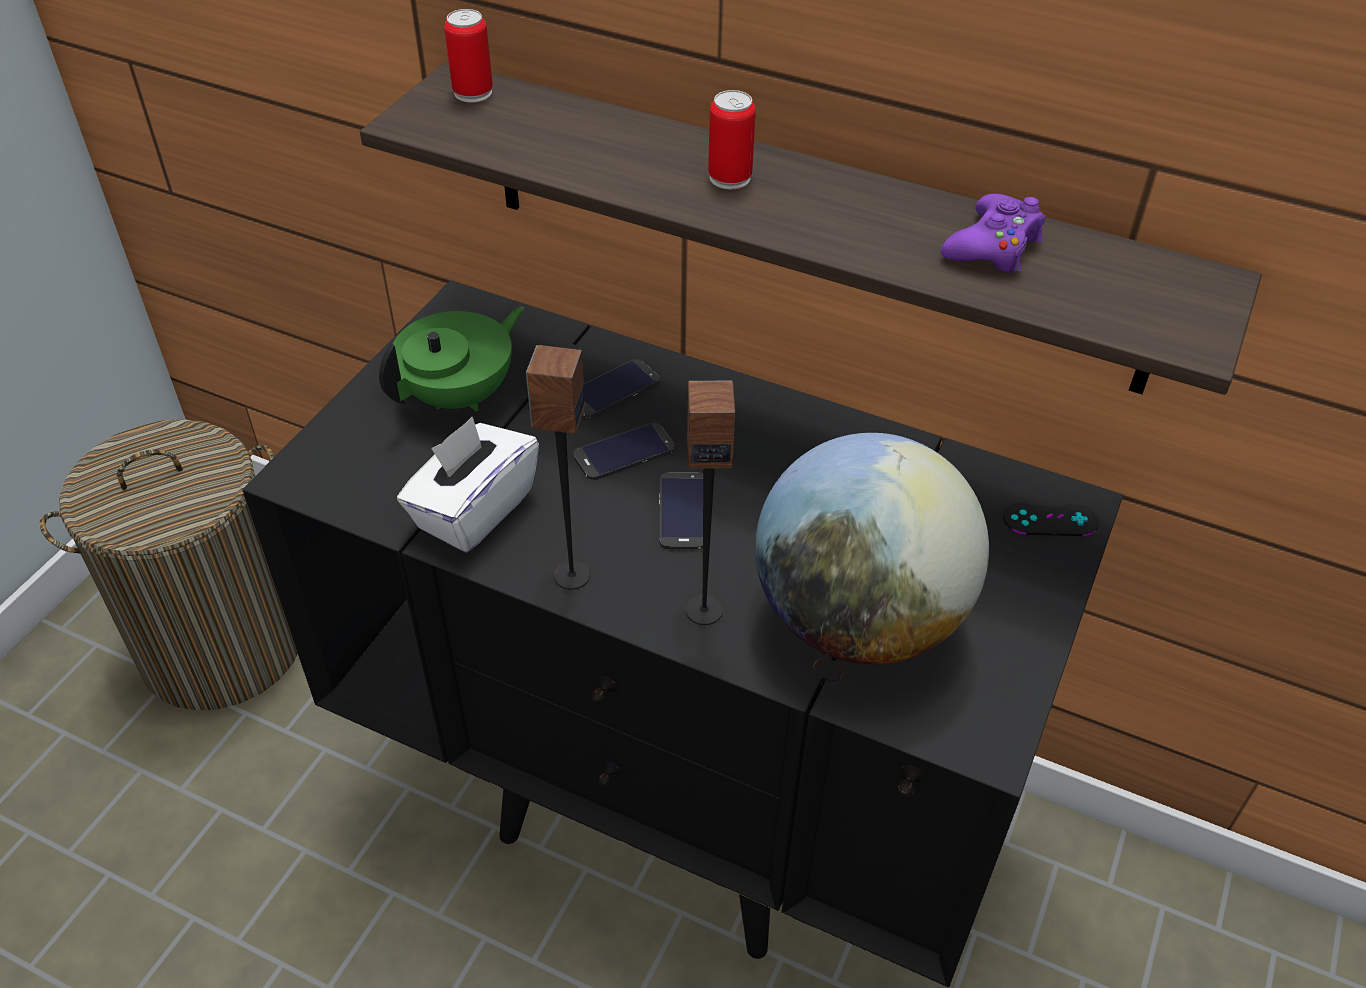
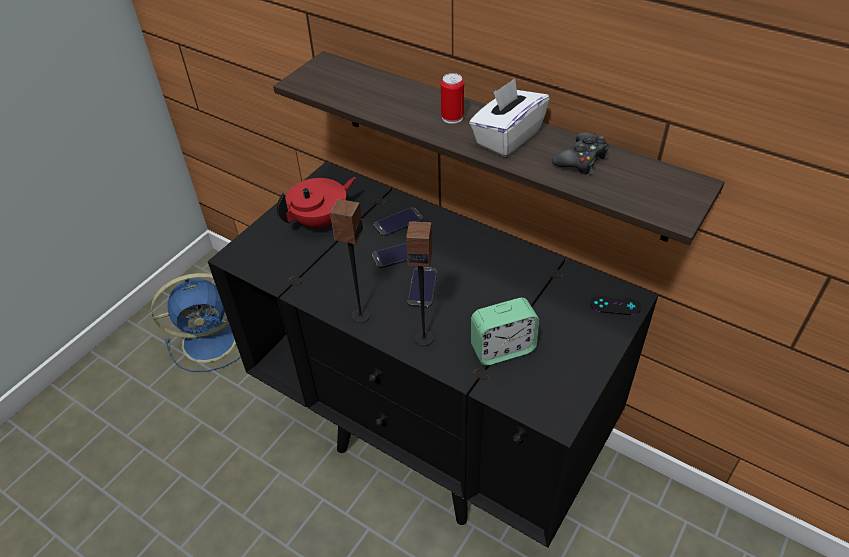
camera: 10 degrees right, 0 degrees up
laundry basket [40,419,298,710] -> blue fan [151,273,241,372]
green teapot [379,307,524,412] -> red teapot [277,177,356,230]
white tissue box [397,416,539,553] -> white tissue box moved to [469,78,550,157]
can [444,9,493,103] -> none
globe [755,433,989,664] -> alarm clock [471,298,539,366]
purple game controller [941,194,1045,273] -> black game controller [552,132,609,174]

